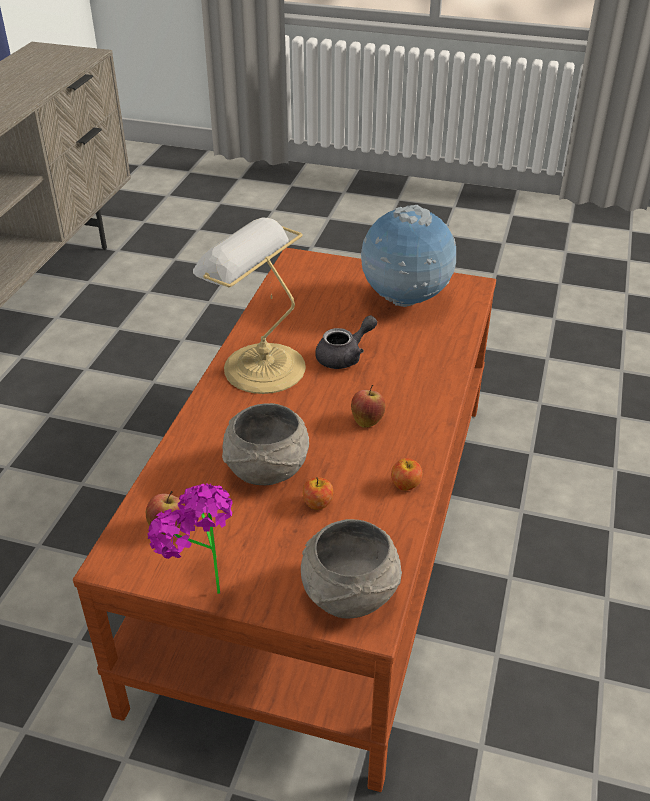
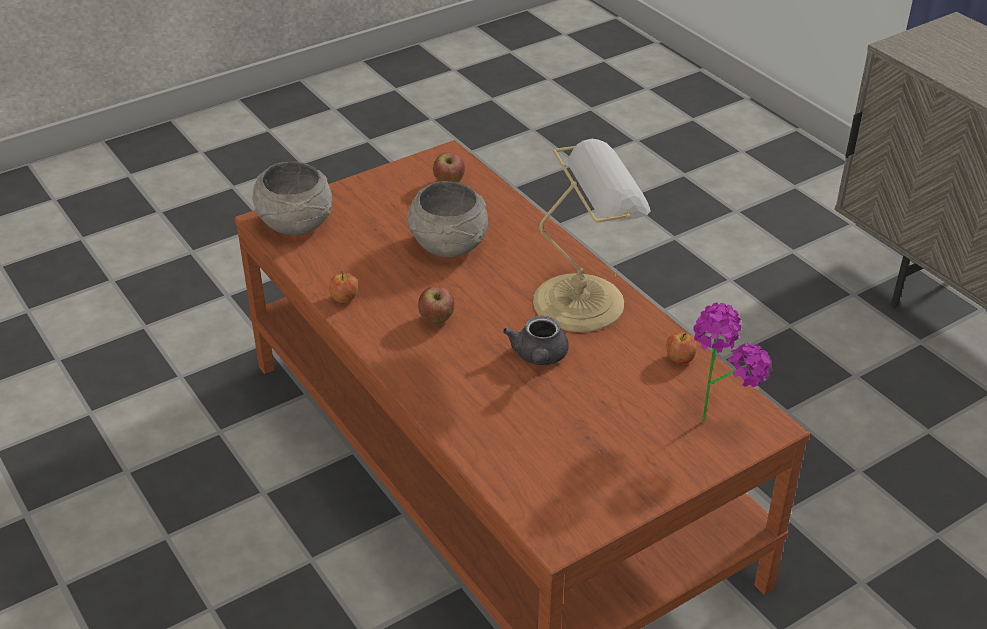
camera: 130 degrees right, 0 degrees up
potted plant [147,483,233,594] -> potted plant moved to [693,303,771,422]
apple [303,477,333,510] -> apple moved to [666,332,697,364]
globe [361,205,456,307] -> none

